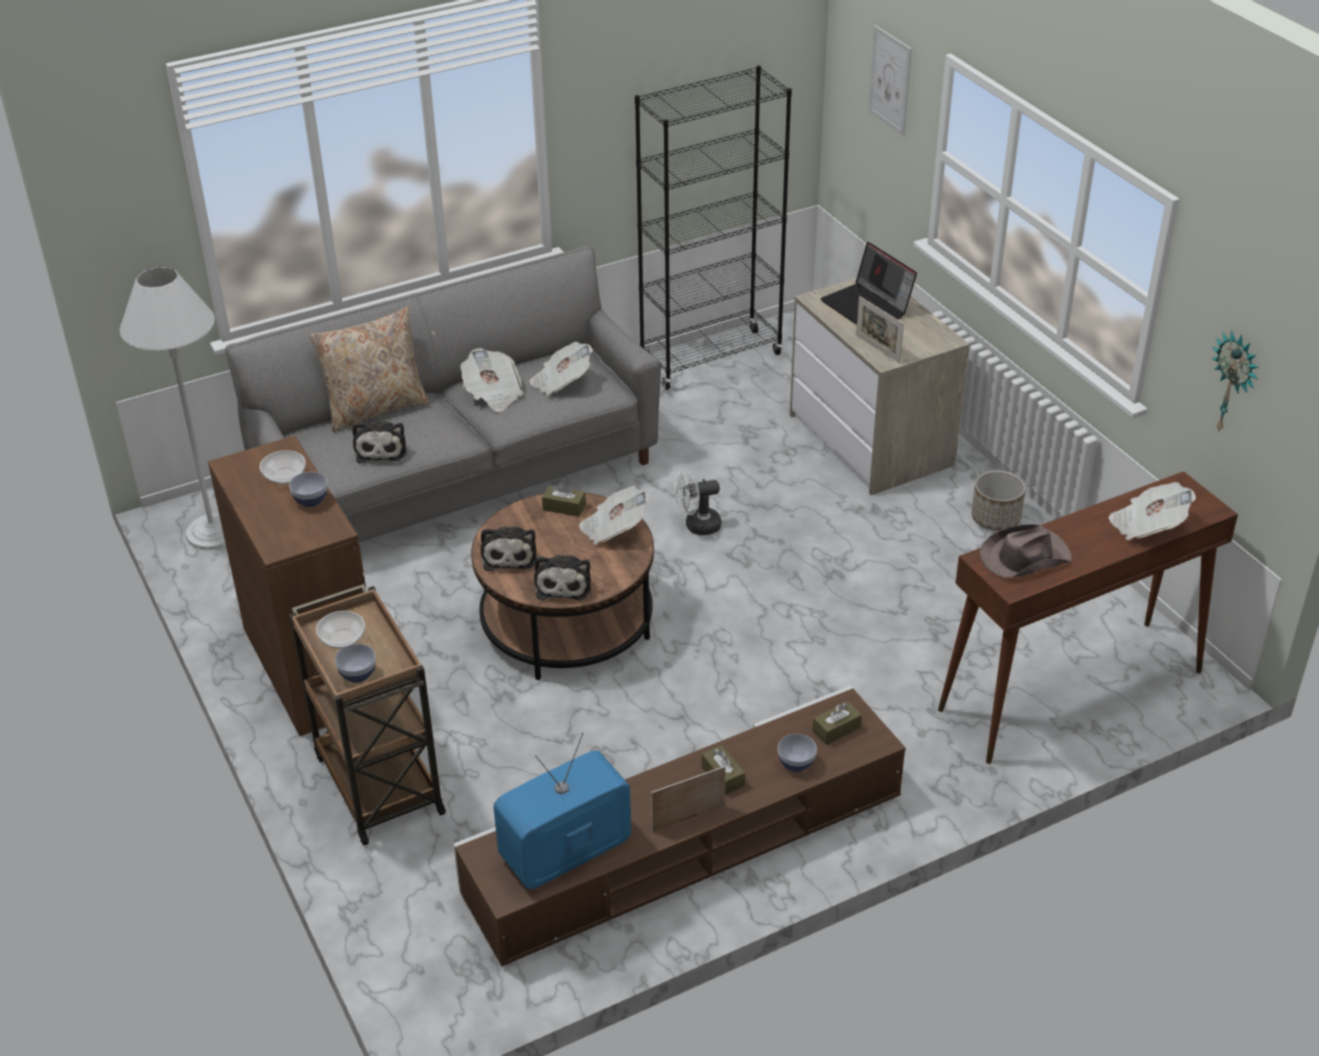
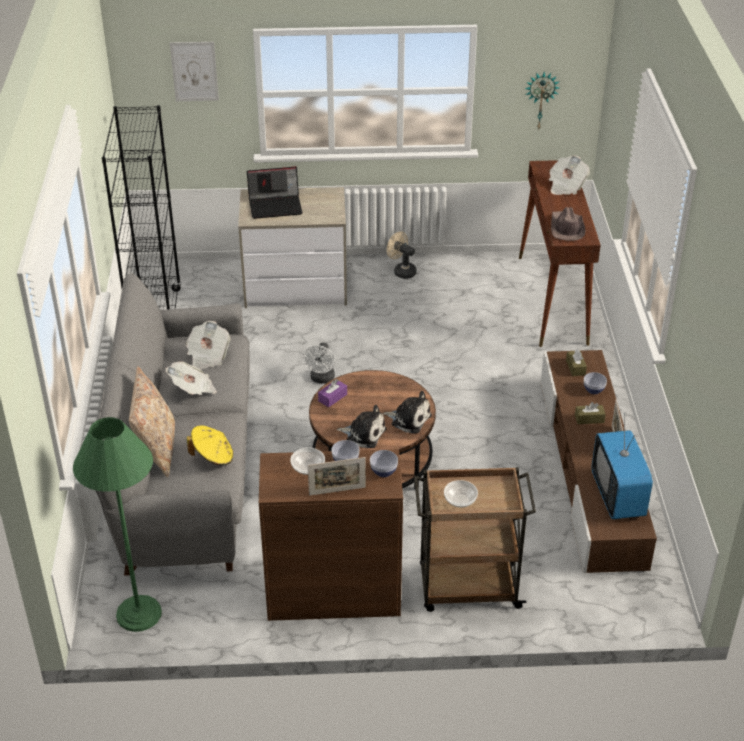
camera: 65 degrees left, 0 degrees up
white floor lamp [119,266,226,550] -> green floor lamp [73,417,162,632]
bowl [335,644,376,683] -> bowl moved to [370,450,398,477]
plush toy [352,421,407,463] -> yellow hat [187,425,234,466]
brown tissue box [542,482,586,517] -> purple tissue box [318,379,347,407]
newspaper [579,486,649,545] -> none
picture frame [856,296,904,363] -> picture frame moved to [308,457,366,496]
planter [971,470,1026,531] -> beige fan [387,231,417,279]

